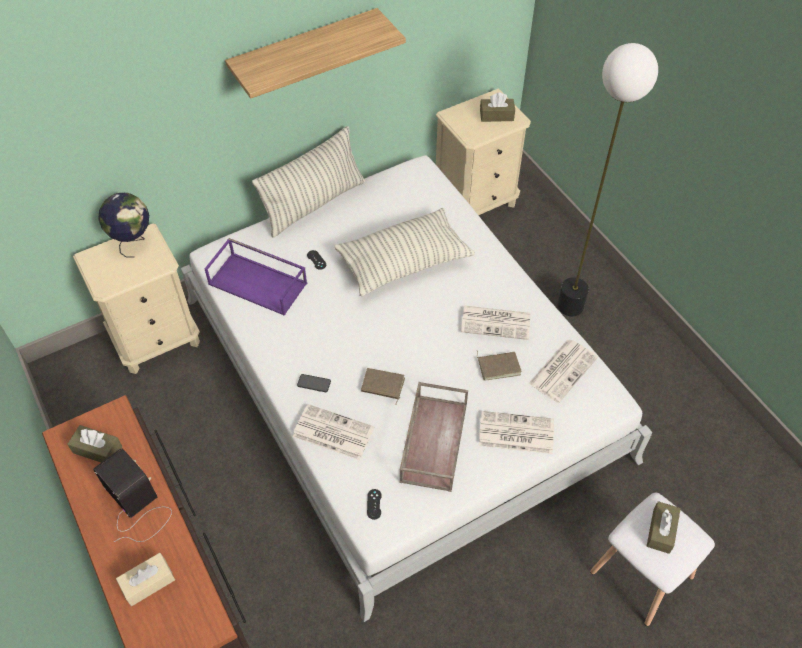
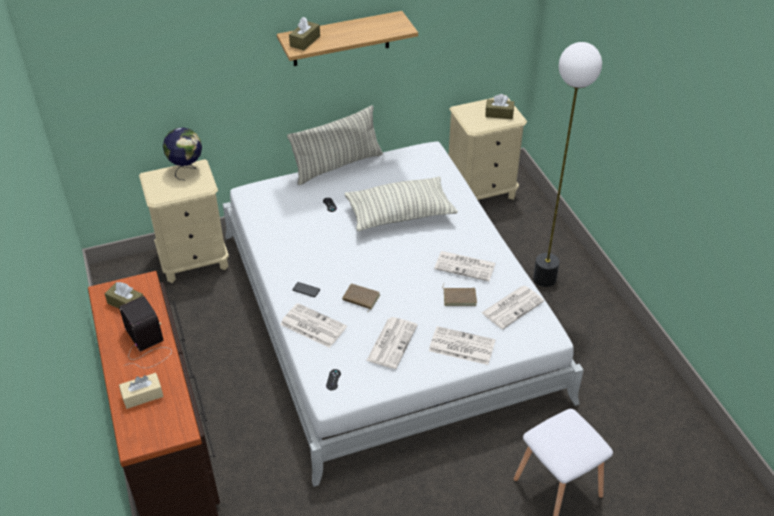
camera: 10 degrees right, 10 degrees down
purple tray [205,238,307,316] -> none
brown tray [400,382,468,492] -> newspaper [366,317,417,369]
brown tissue box [647,501,681,554] -> brown tissue box moved to [289,17,320,51]

